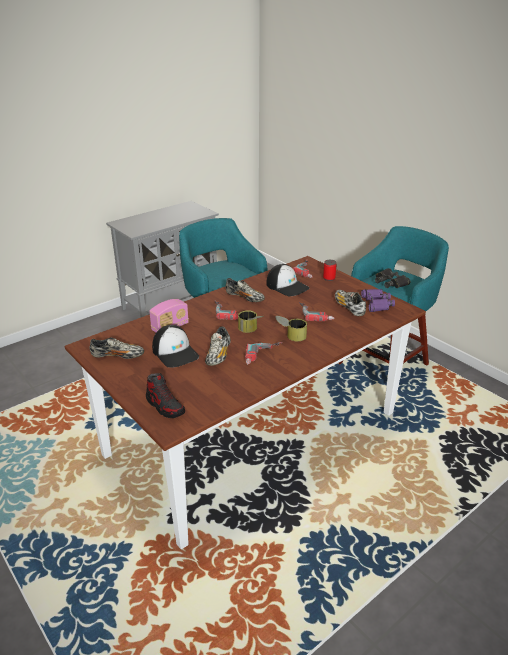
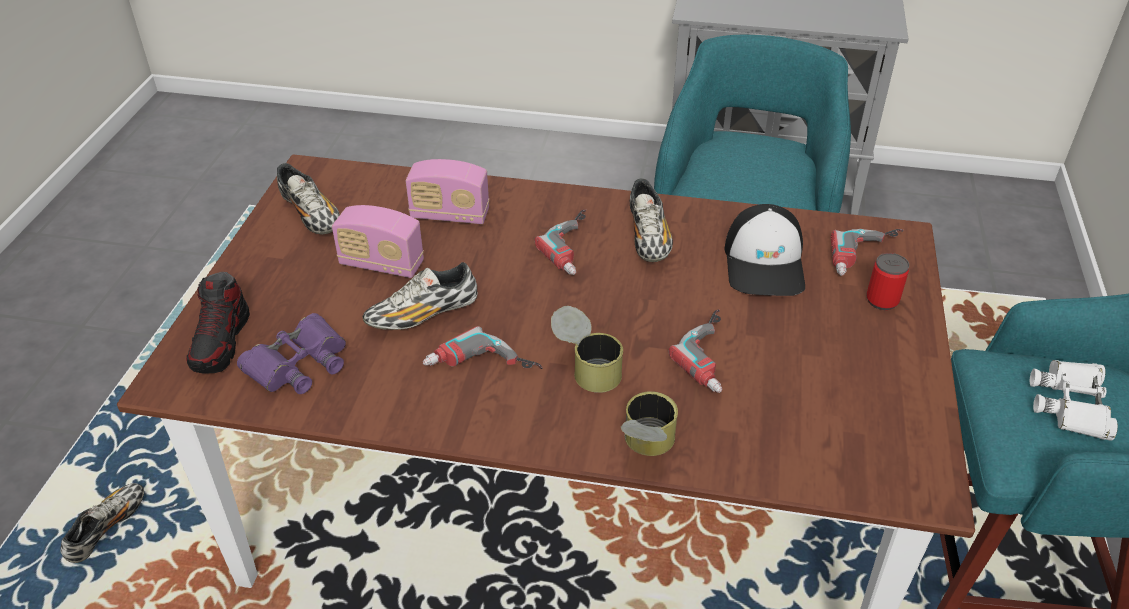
camera: 50 degrees right, 10 degrees up
cap [152,325,199,367] -> radio [332,205,424,278]
can [238,310,264,333] -> can moved to [621,391,678,456]
shoe [335,290,366,316] -> shoe moved to [60,483,144,563]
purple binoculars [361,289,395,312] -> purple binoculars moved to [237,313,346,394]
black binoculars [375,268,410,288] -> white binoculars [1030,360,1118,441]

